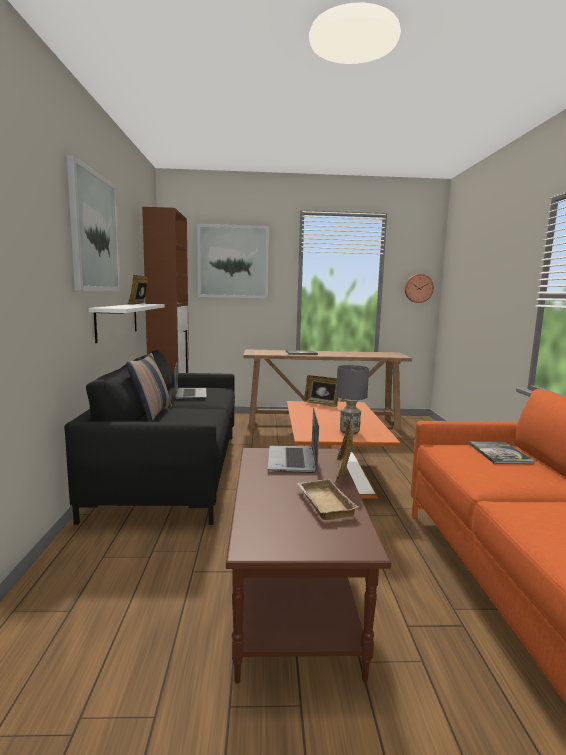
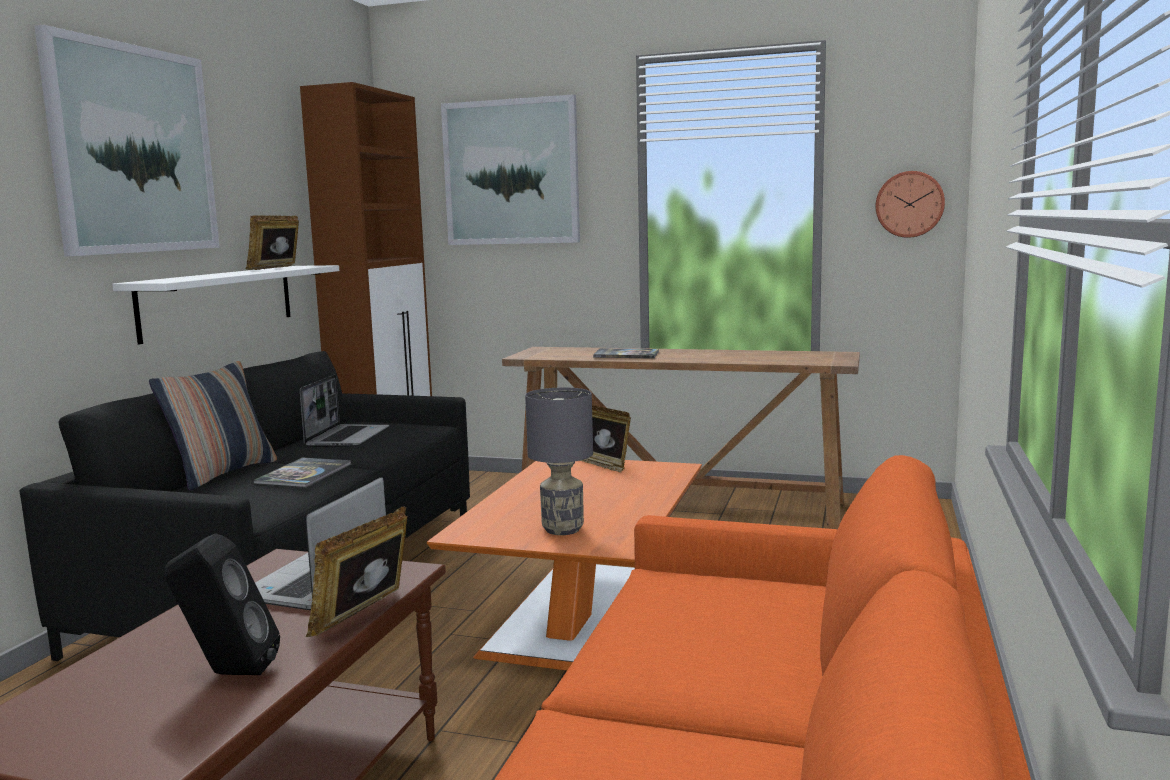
camera: 20 degrees right, 0 degrees up
beige tray [297,479,359,520] -> black speaker [164,533,280,675]
book [469,441,535,464] -> book moved to [254,458,351,488]

